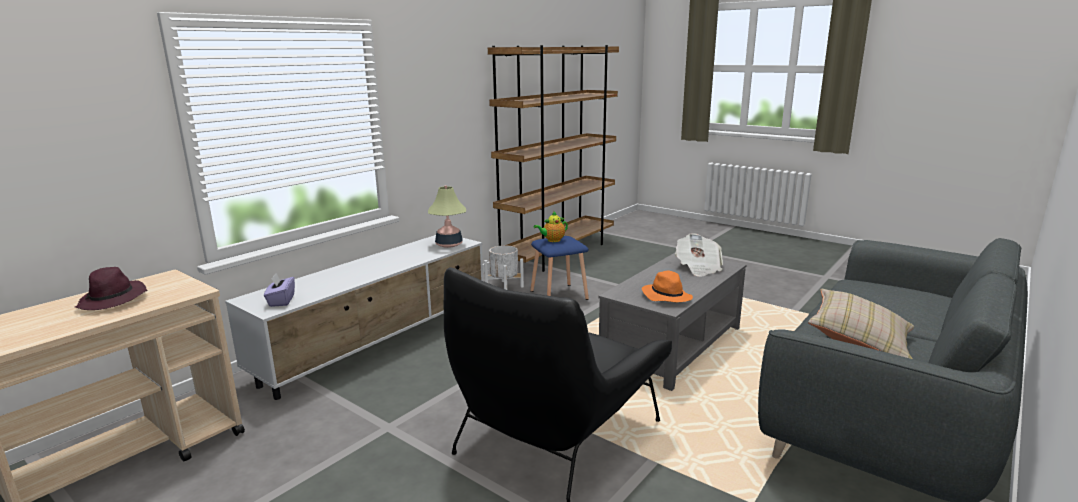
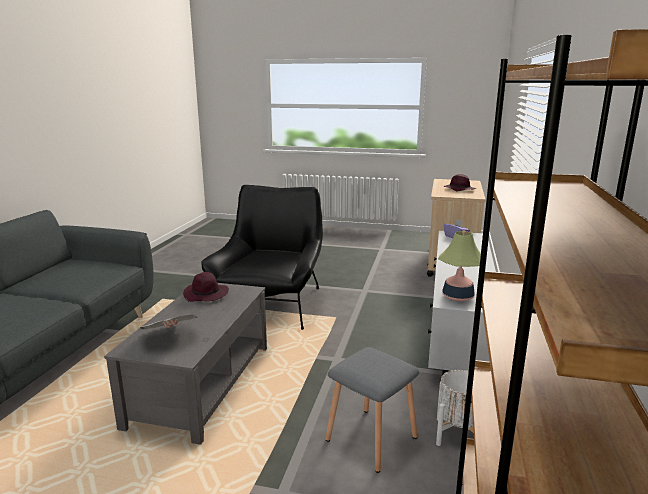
camera: 155 degrees right, 0 degrees up
blue stool [530,236,589,300] -> grey stool [326,347,419,473]
teapot [533,211,568,242] -> none
orange hat [642,271,693,302] -> purple hat [183,272,229,302]
beige pillow [808,289,914,359] -> none

